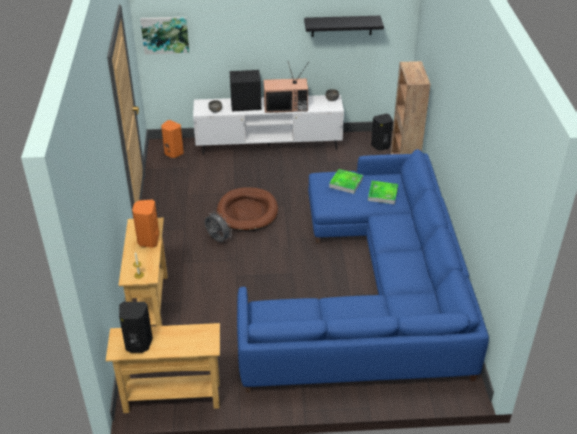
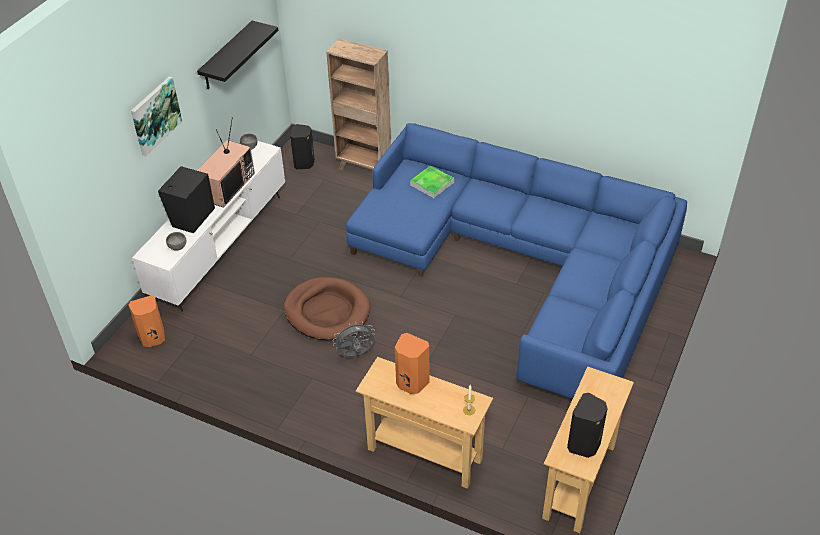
camera: 60 degrees left, 5 degrees up
picture [140,17,189,54] -> picture moved to [131,76,182,156]
tray [329,169,363,194] -> none

